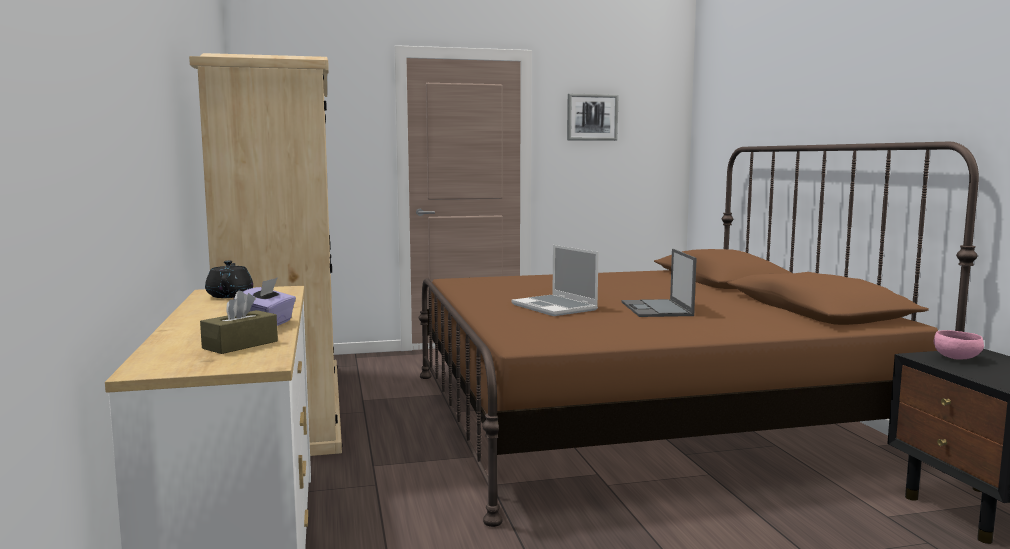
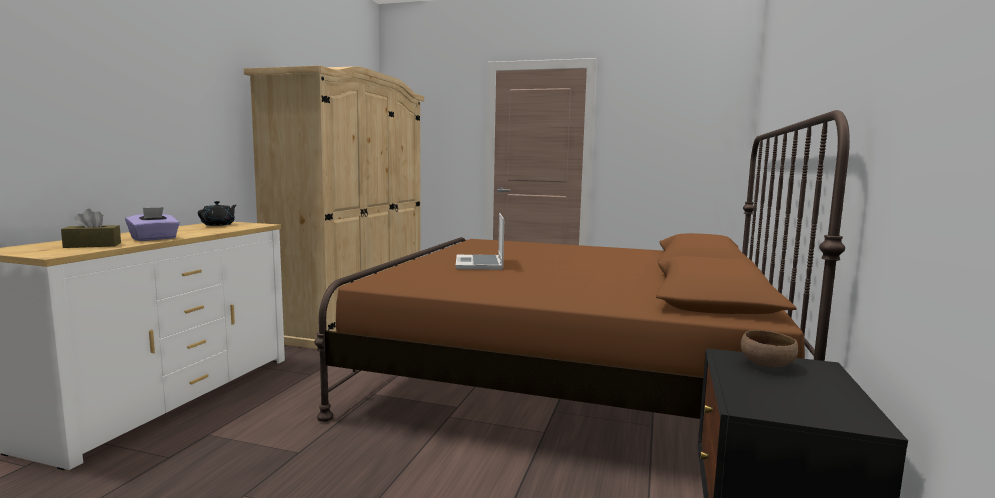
camera: 30 degrees right, 0 degrees up
picture [567,94,618,141] -> none
laptop [622,249,697,317] -> none
pink bowl [934,330,984,360] -> brown bowl [741,330,798,368]

